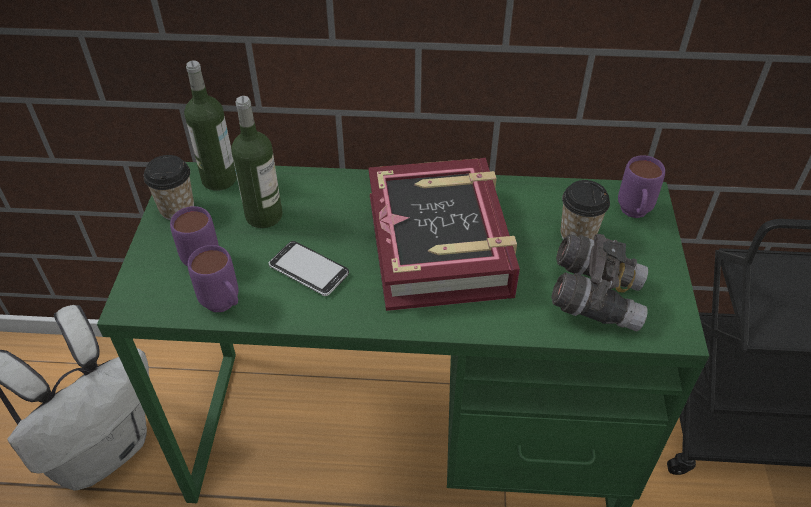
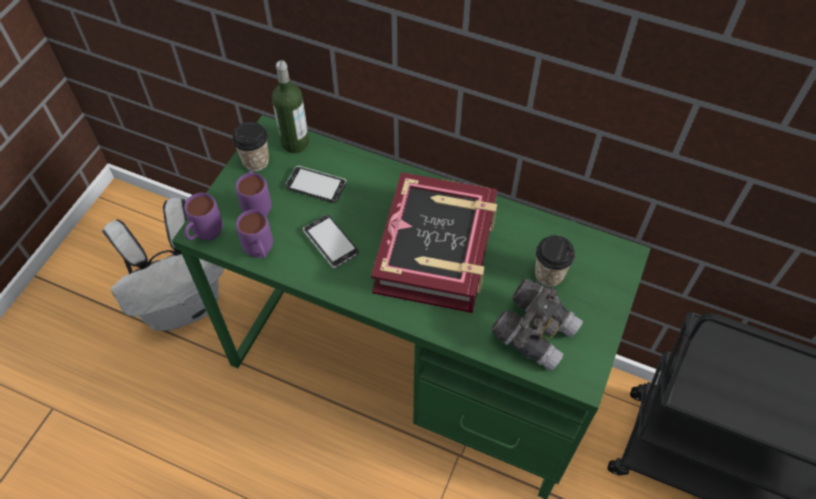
camera: 20 degrees right, 10 degrees up
bottle [231,96,283,228] -> phone [286,166,346,203]
purple mug [618,155,665,218] -> purple mug moved to [184,193,223,240]

